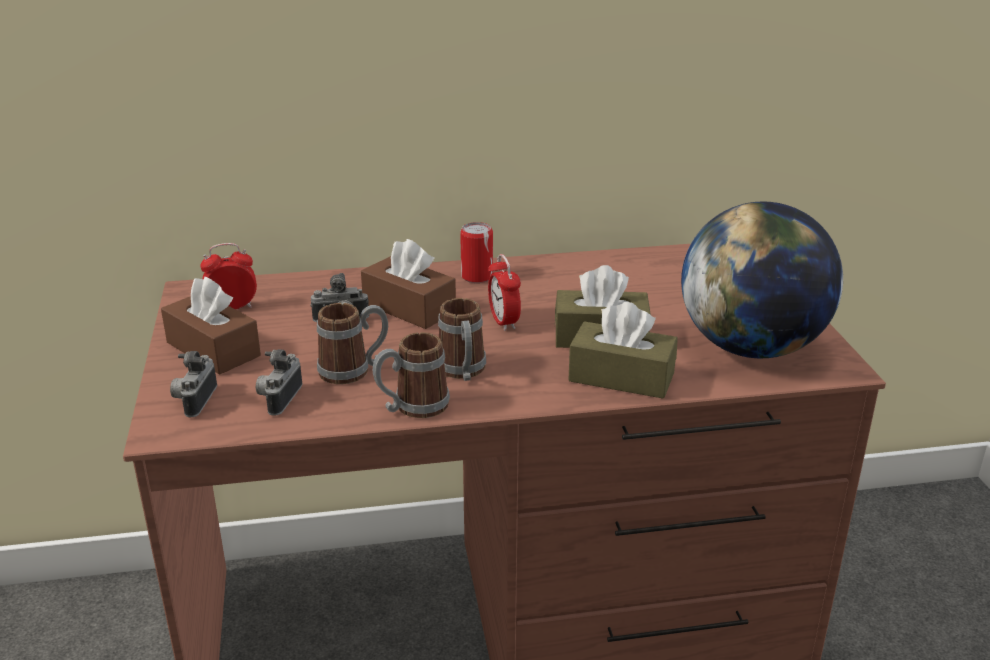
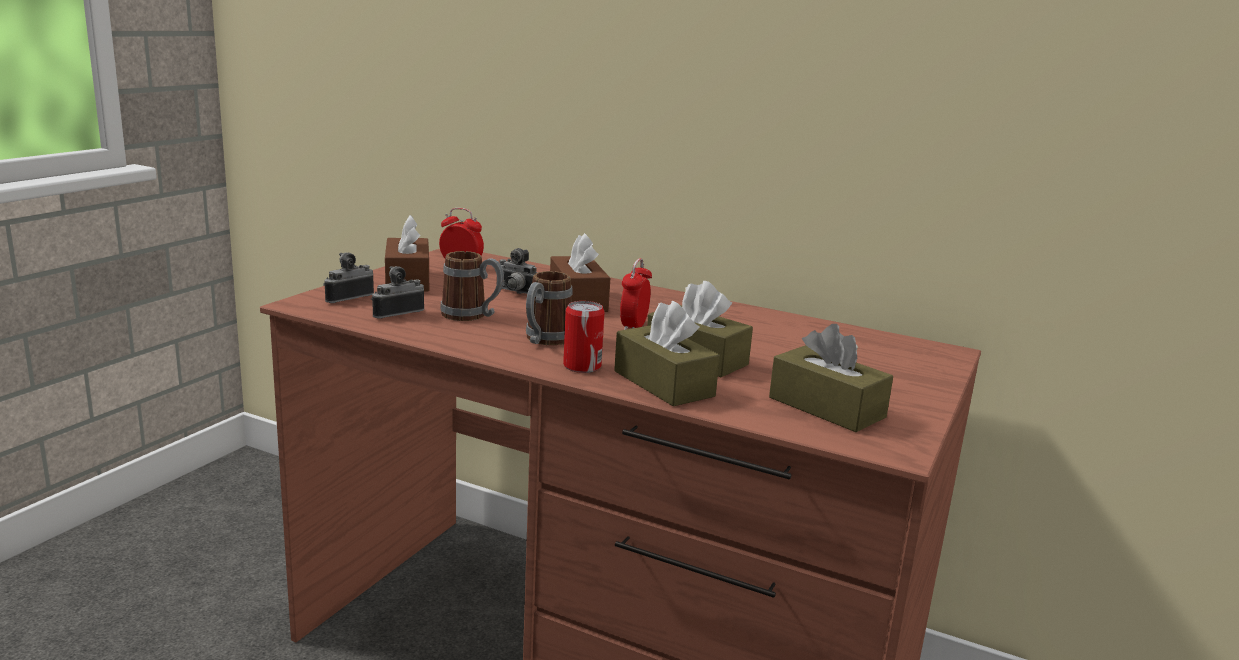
camera: 35 degrees right, 10 degrees down
mug [373,332,450,418] -> none
can [460,222,493,283] -> can moved to [563,301,605,373]
globe [681,201,843,358] -> brown tissue box [769,324,893,432]

